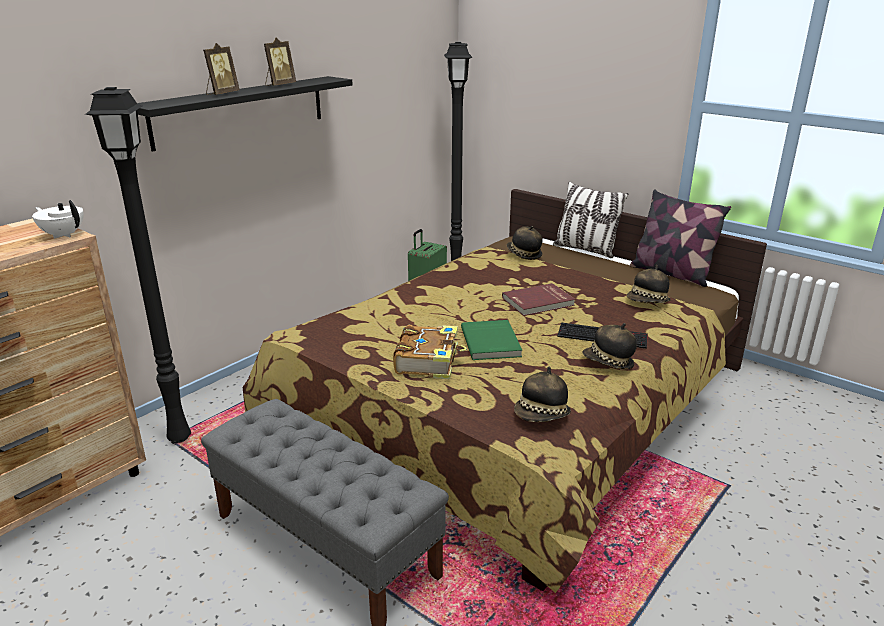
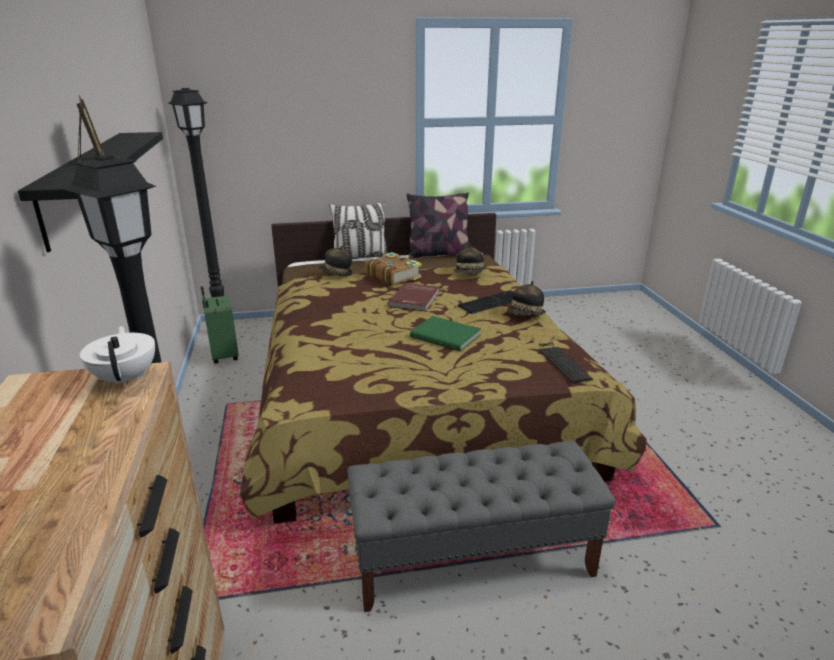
camera: 50 degrees left, 0 degrees up
white teapot [32,200,84,239] -> white teapot turned 90 degrees clockwise [80,326,155,387]
picture frame [264,38,296,86] -> none
book [393,325,467,379] -> book moved to [365,252,421,286]
hat [514,367,571,422] -> keyboard [539,337,593,383]

